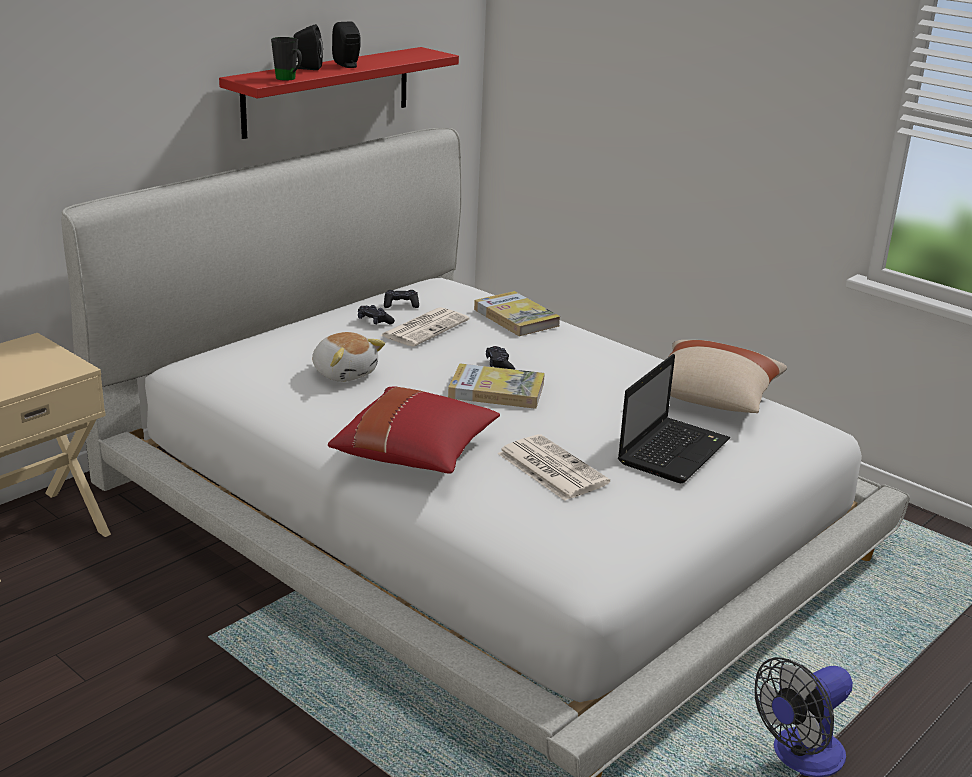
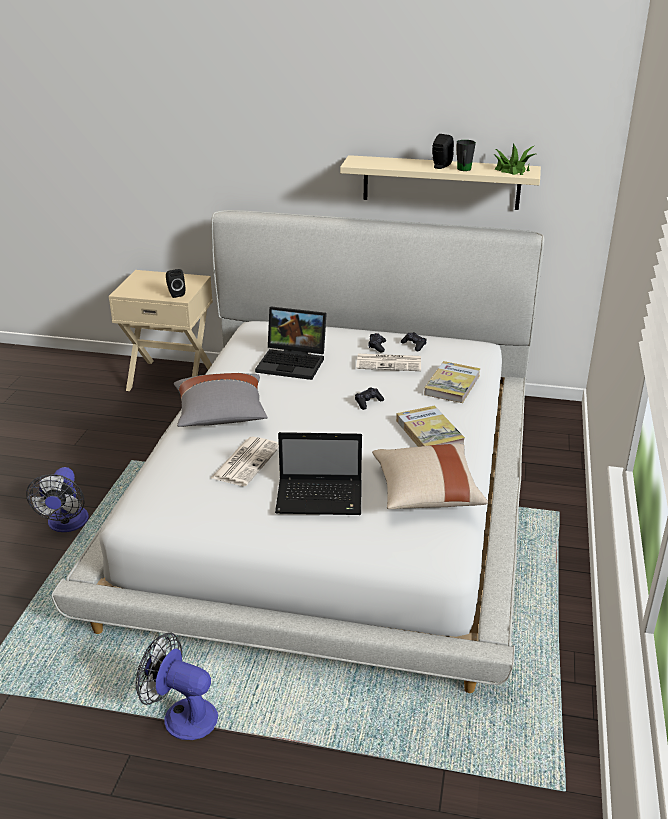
camera: 60 degrees right, 5 degrees up
red shelf [219,47,459,139] -> beige shelf [340,155,541,210]
black mug [271,37,302,81] -> black mug moved to [457,140,476,171]
black speaker [293,24,323,70] -> black speaker moved to [166,269,185,298]
plush toy [312,332,385,382] -> laptop [255,307,327,380]
red pillow [328,387,500,474] -> grey pillow [174,373,267,427]
book [448,363,545,409] -> book moved to [396,405,465,447]
none -> fan [26,467,89,532]
none -> potted plant [494,143,535,175]

